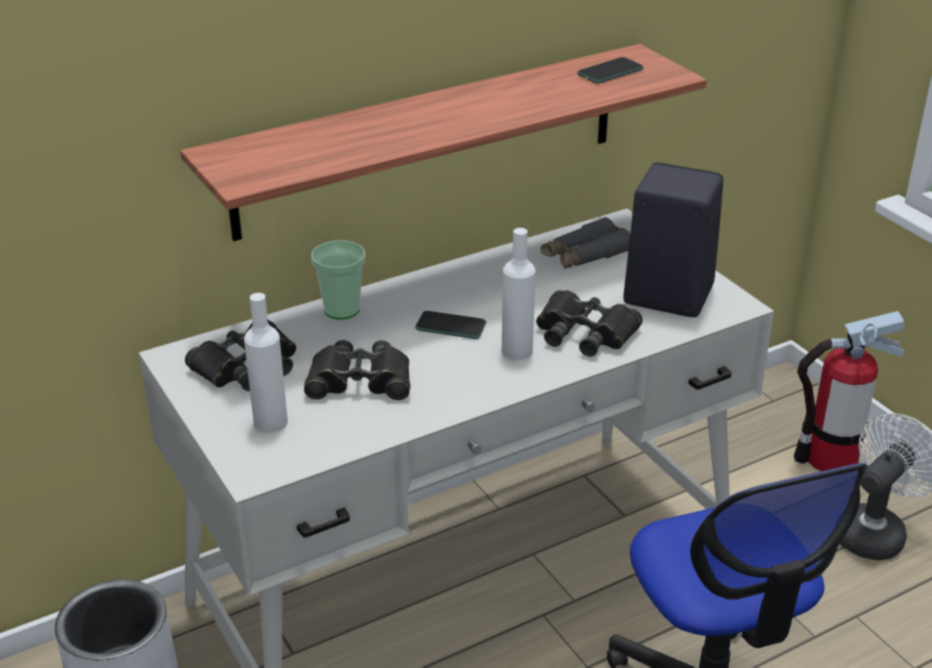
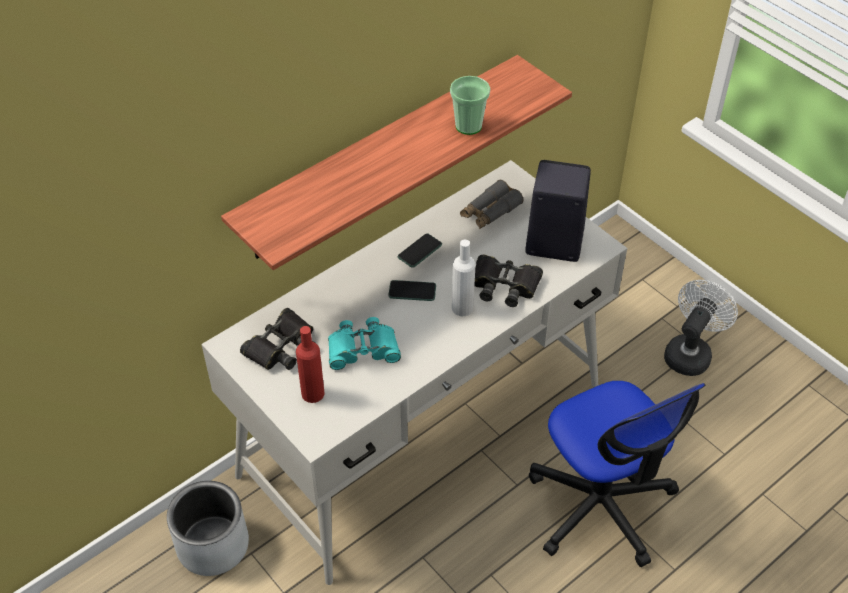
camera: 10 degrees left, 15 degrees up
white bottle [244,293,288,433] -> red bottle [296,326,324,403]
black binoculars [304,340,410,400] -> turquoise binoculars [328,317,401,370]
cup [311,240,365,320] -> cup moved to [450,76,490,135]
phone [577,57,643,84] -> phone moved to [397,233,442,268]
fire extinguisher [794,311,905,471] -> none

